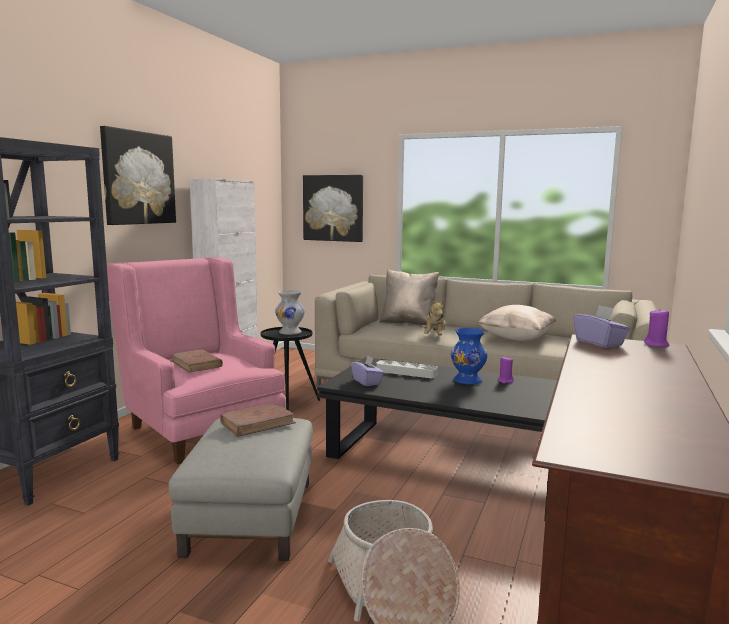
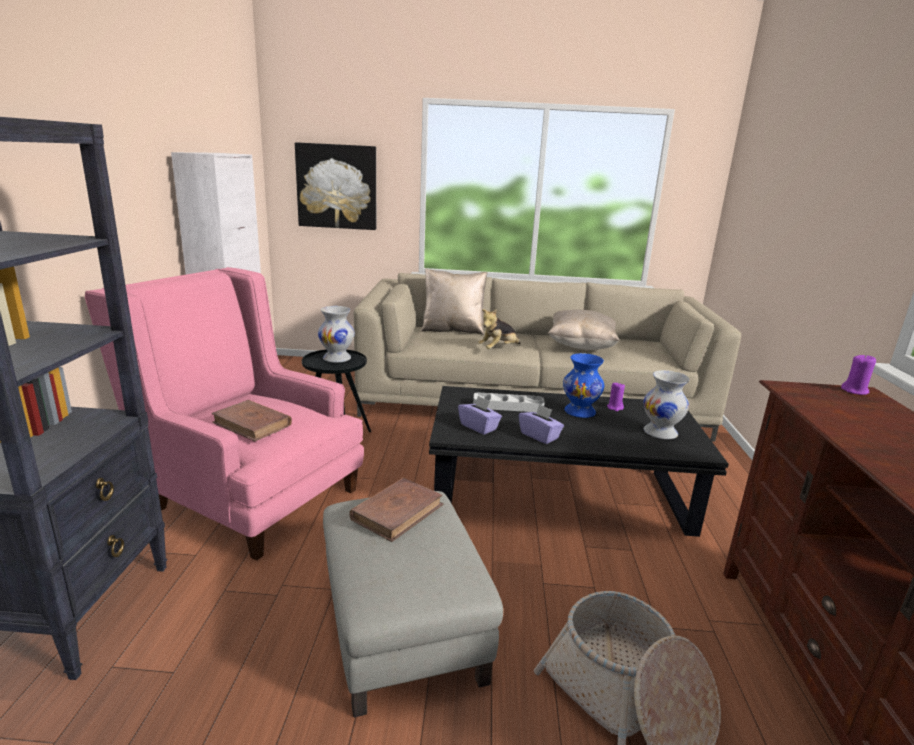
camera: 20 degrees left, 10 degrees up
picture [100,126,176,225] -> none
plush toy [422,299,446,336] -> plush toy turned 60 degrees clockwise [478,309,520,349]
purple tissue box [573,305,630,348] -> purple tissue box moved to [519,404,564,444]
none -> white vase [643,370,690,439]

